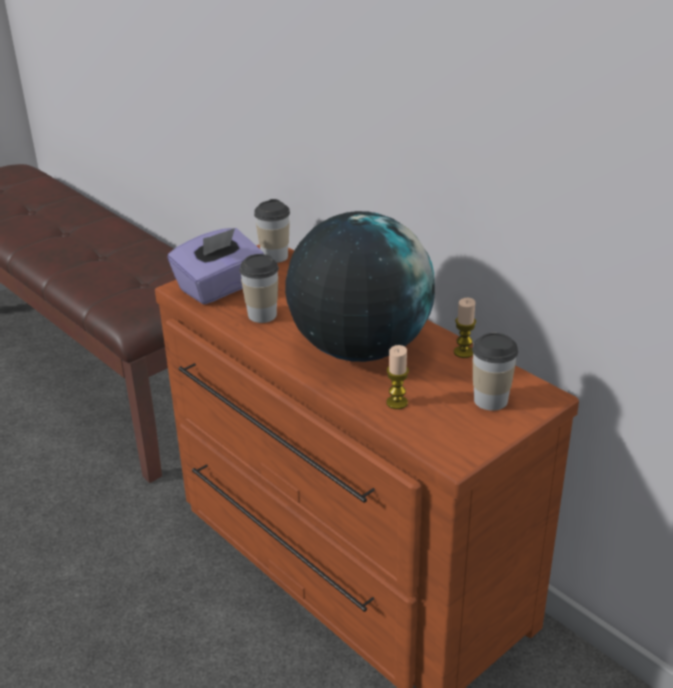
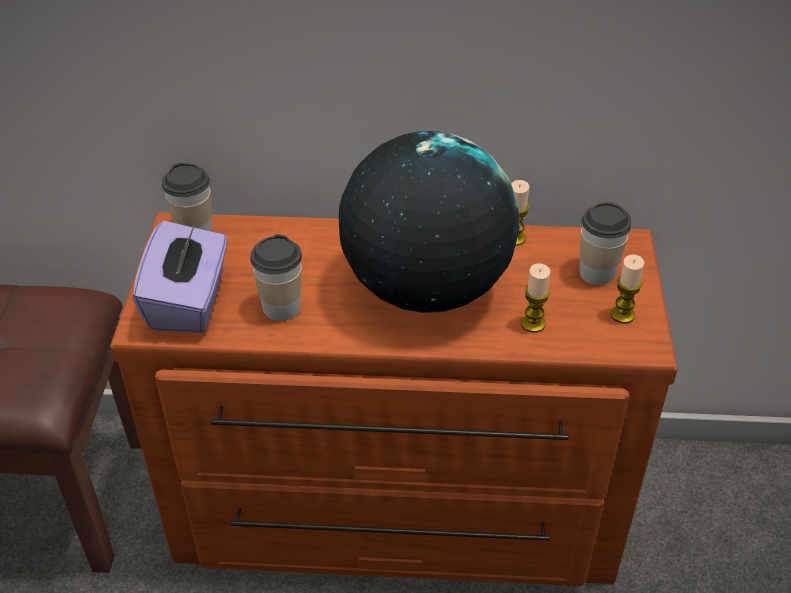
camera: 45 degrees left, 10 degrees up
none -> candle [611,255,644,323]

